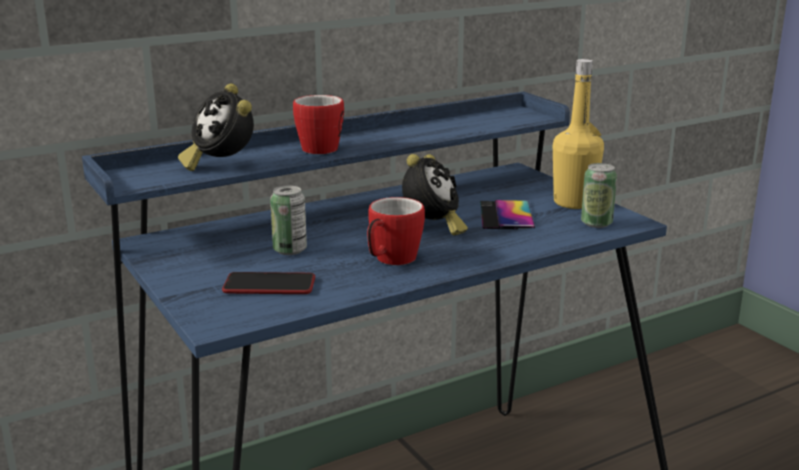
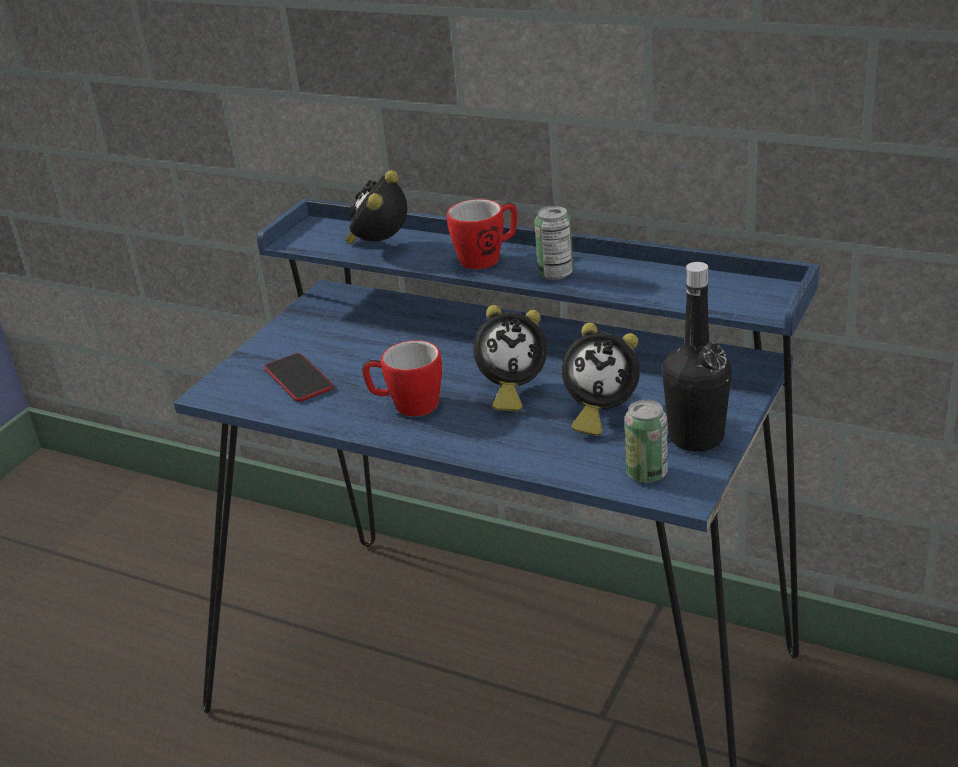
camera: 60 degrees right, 10 degrees up
can [270,185,307,255] -> can moved to [534,206,573,280]
phone [480,200,535,229] -> alarm clock [562,322,640,436]
yellow bottle [553,59,604,209] -> black bottle [662,262,732,451]

